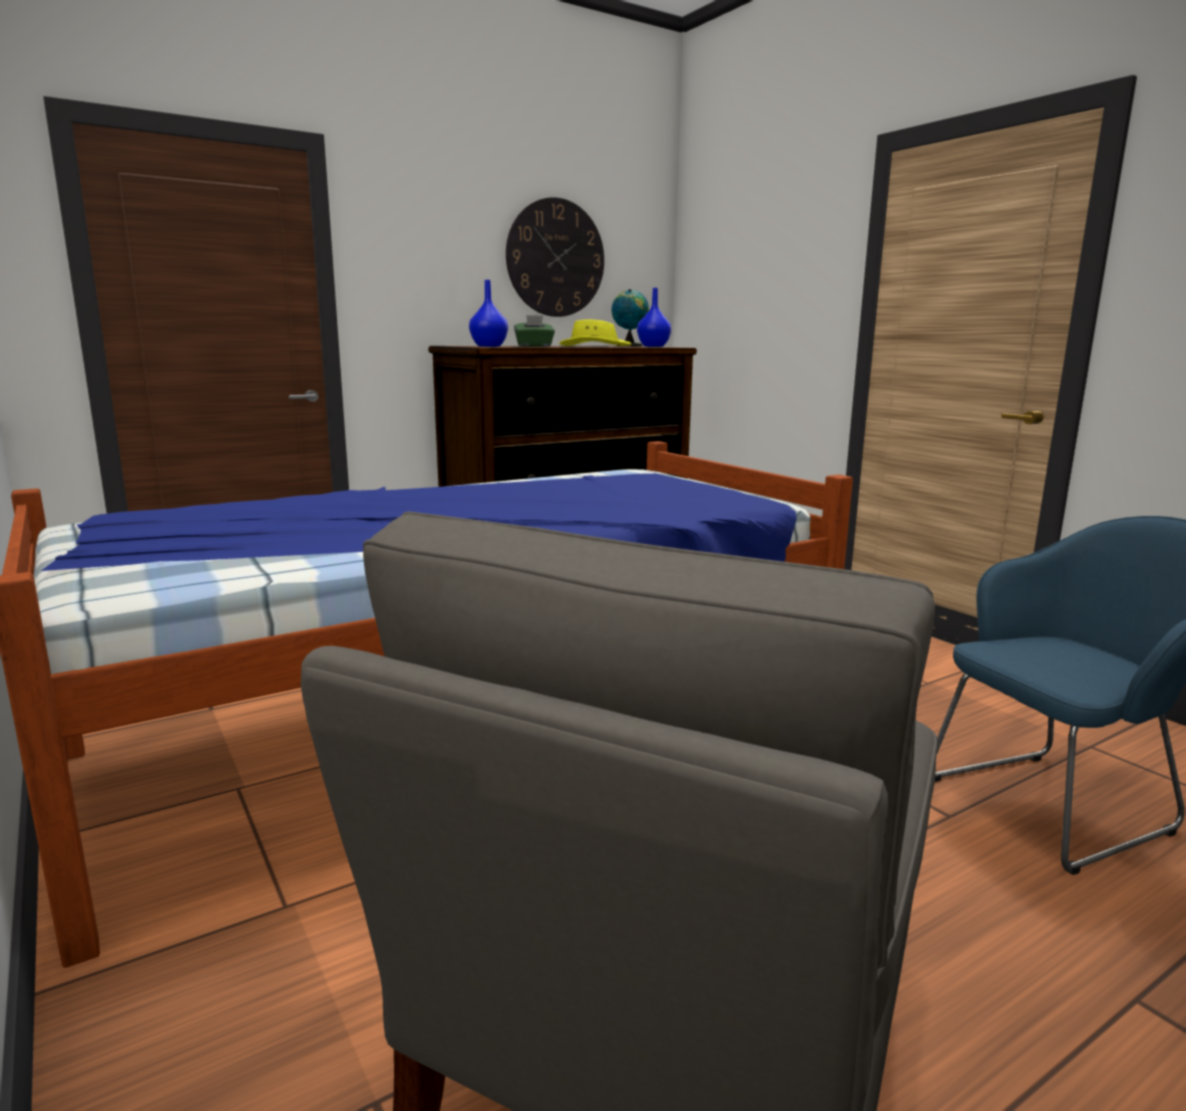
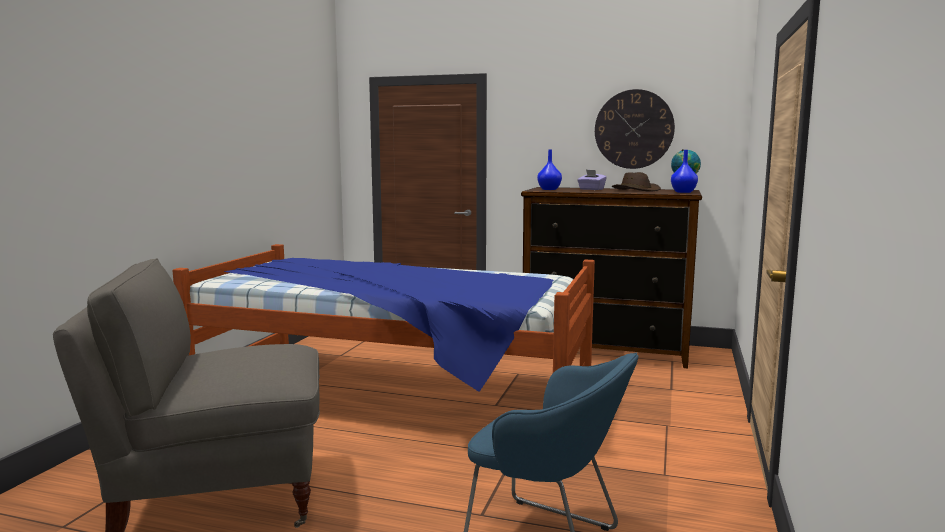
camera: 50 degrees right, 5 degrees down
green tissue box [514,315,555,346] -> purple tissue box [577,170,607,190]
yellow hat [559,319,632,346] -> brown hat [612,172,661,192]

